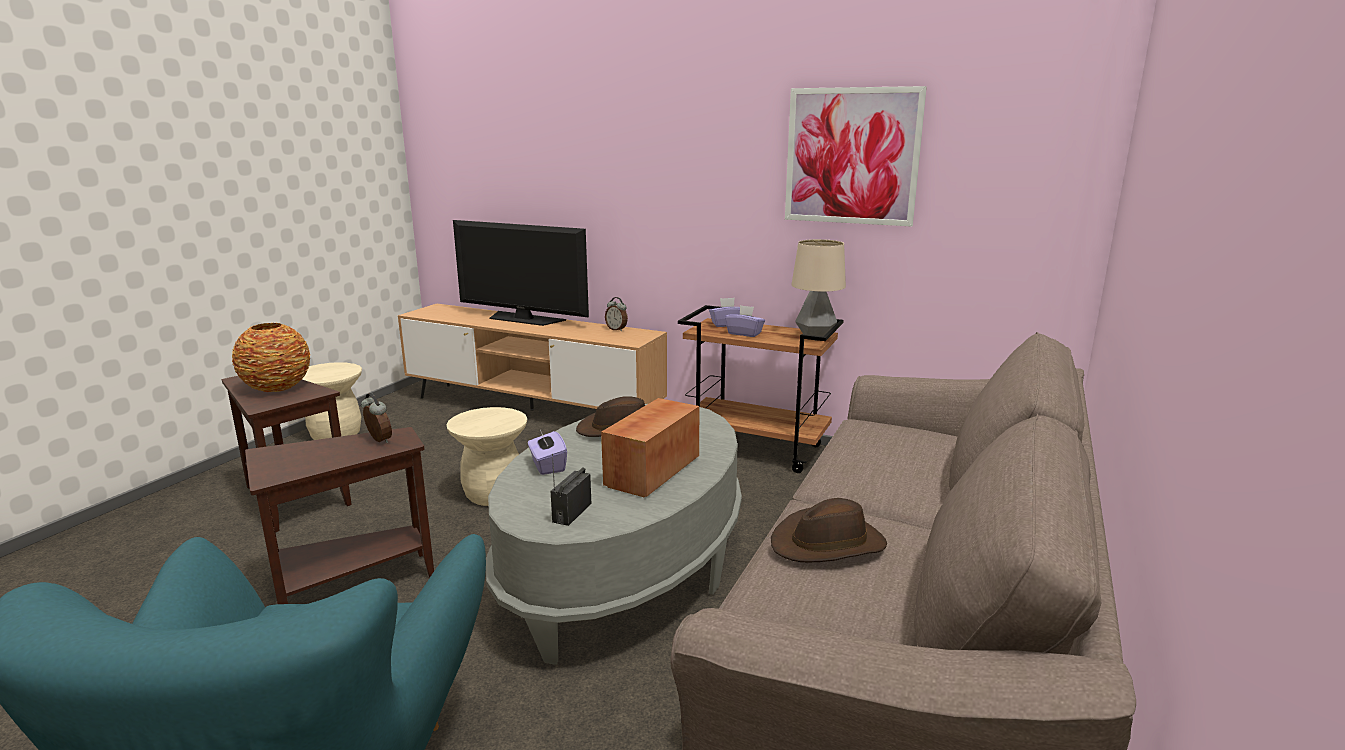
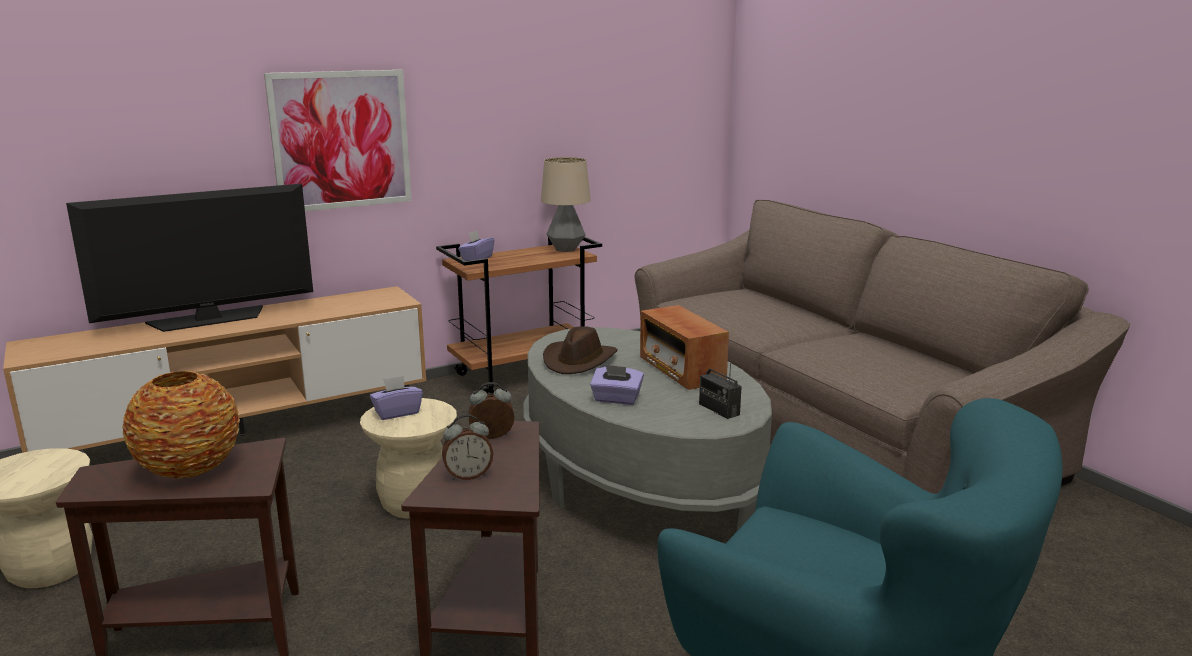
camera: 55 degrees left, 0 degrees up
alarm clock [605,297,628,331] -> alarm clock moved to [442,414,493,480]
purple tissue box [725,305,765,337] -> purple tissue box moved to [370,376,423,420]
brown hat [771,498,887,562] -> none
picture [785,86,927,227] -> picture moved to [264,70,412,211]

